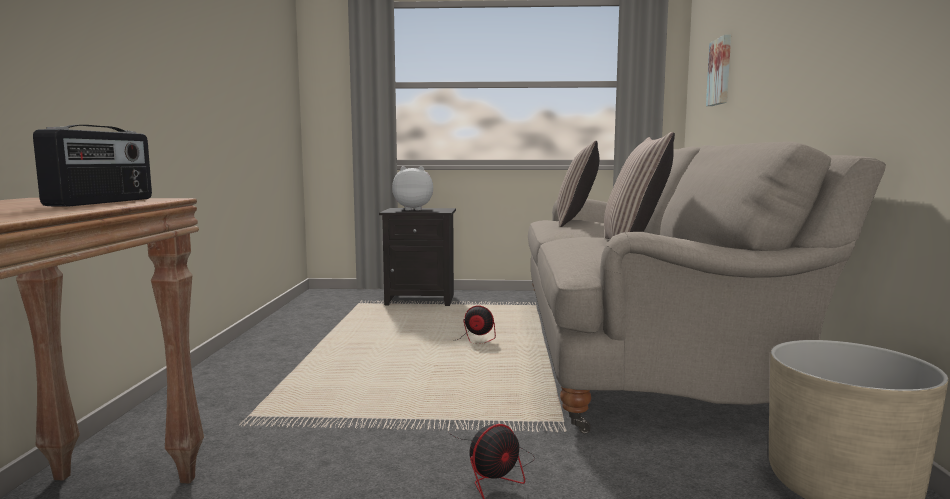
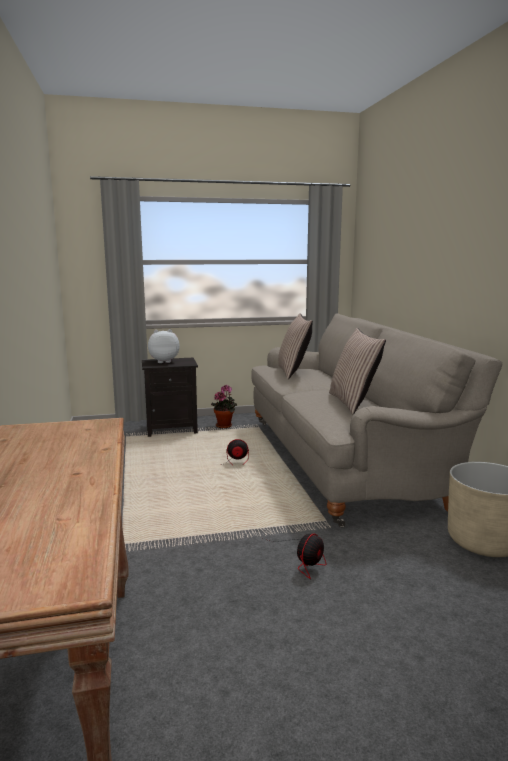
camera: 15 degrees left, 5 degrees up
radio [33,125,152,207] -> none
picture [706,35,731,106] -> none
none -> potted plant [211,385,237,428]

